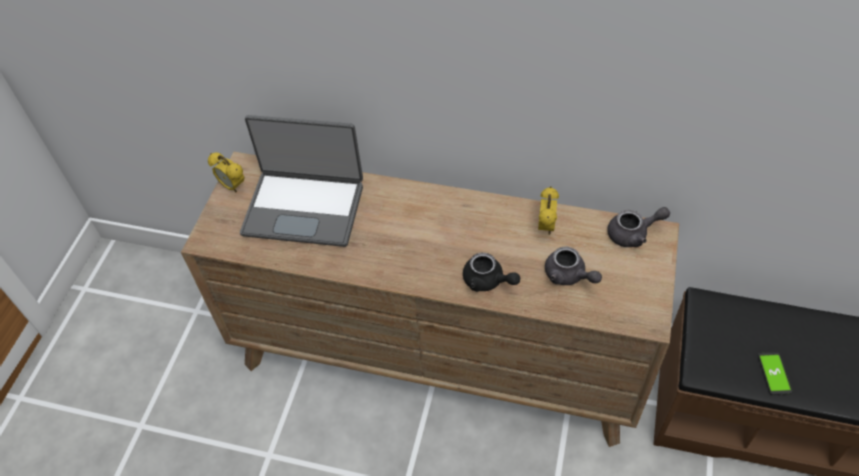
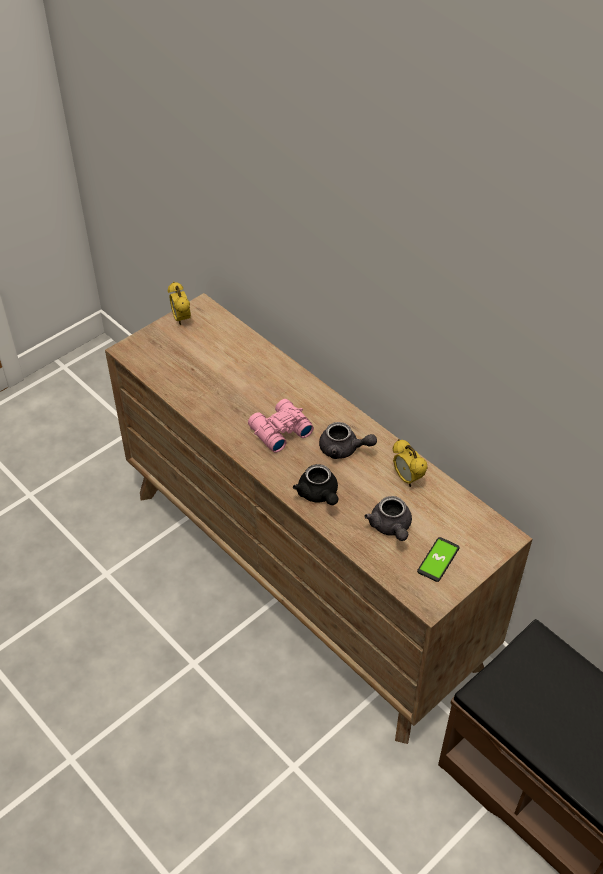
camera: 30 degrees right, 5 degrees down
laptop [240,115,363,247] -> none
alarm clock [538,187,559,235] -> alarm clock turned 105 degrees clockwise [393,439,428,487]
grey teapot [607,207,670,247] -> grey teapot moved to [319,422,377,459]
phone [758,352,792,395] -> phone moved to [417,537,460,582]
none -> pink binoculars [248,399,314,453]

